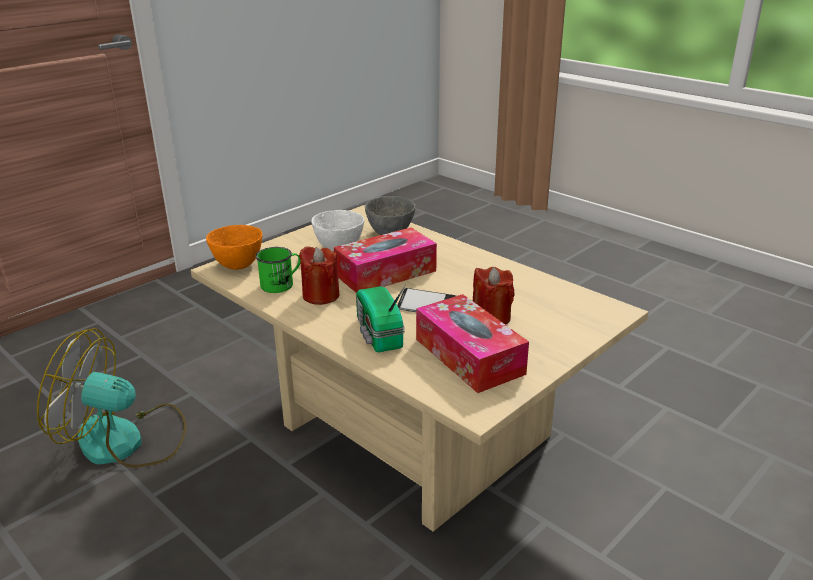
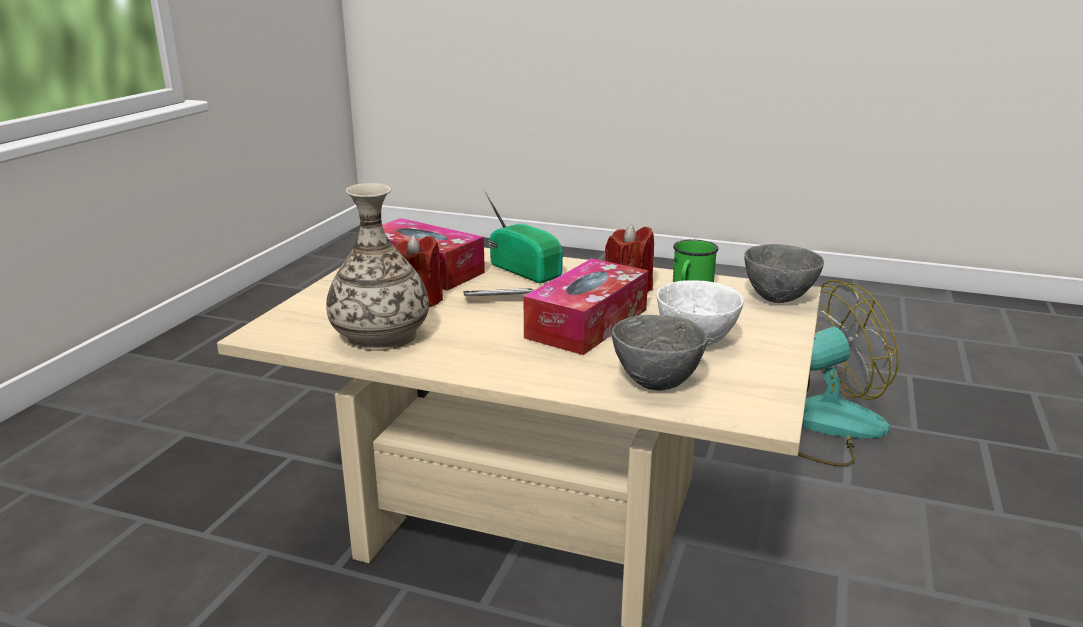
camera: 155 degrees right, 5 degrees down
orange bowl [206,225,262,270] -> grey bowl [744,244,824,303]
none -> vase [326,183,429,351]

